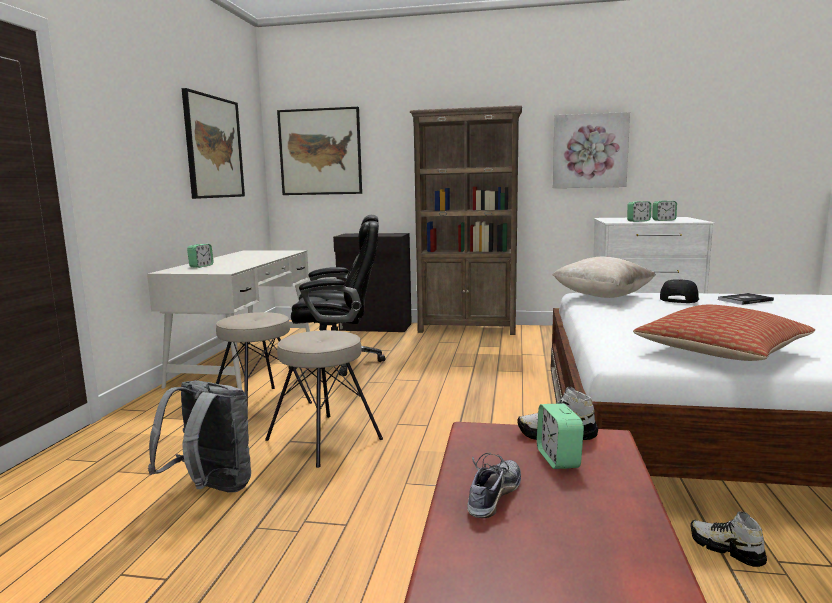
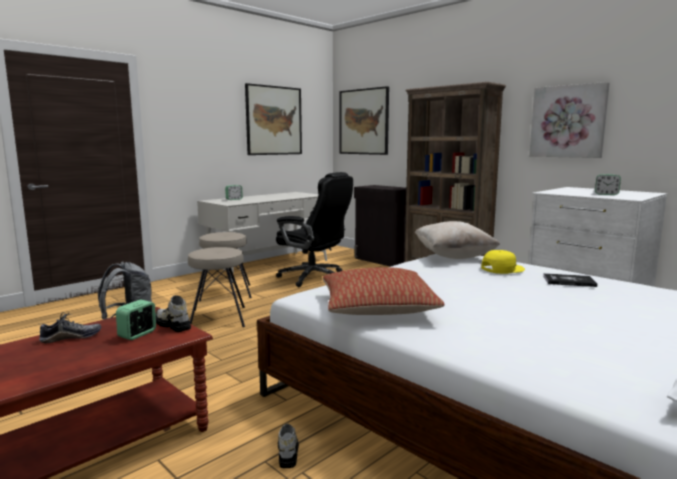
camera: 35 degrees right, 0 degrees up
alarm clock [627,201,651,222] -> none
black cap [660,279,699,303] -> yellow cap [481,250,525,274]

